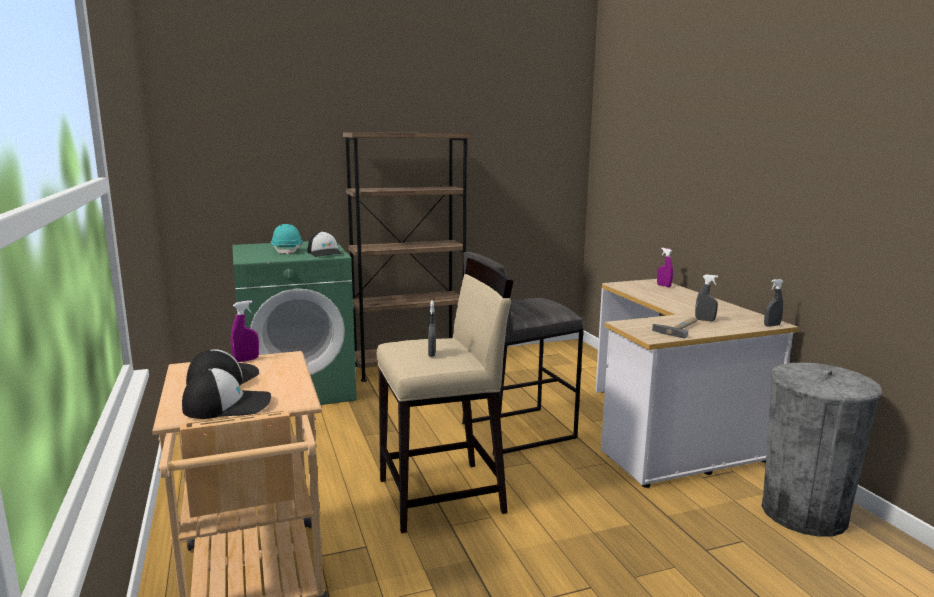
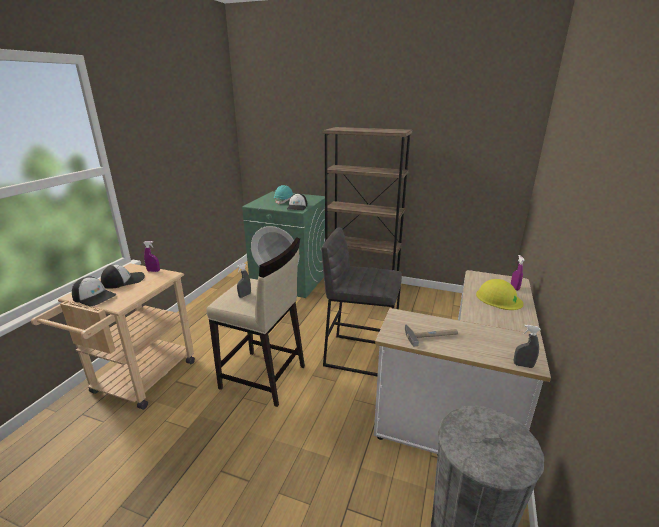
camera: 40 degrees right, 10 degrees up
grey spray bottle [695,274,718,321] -> none
none -> yellow hard hat [476,279,524,310]

